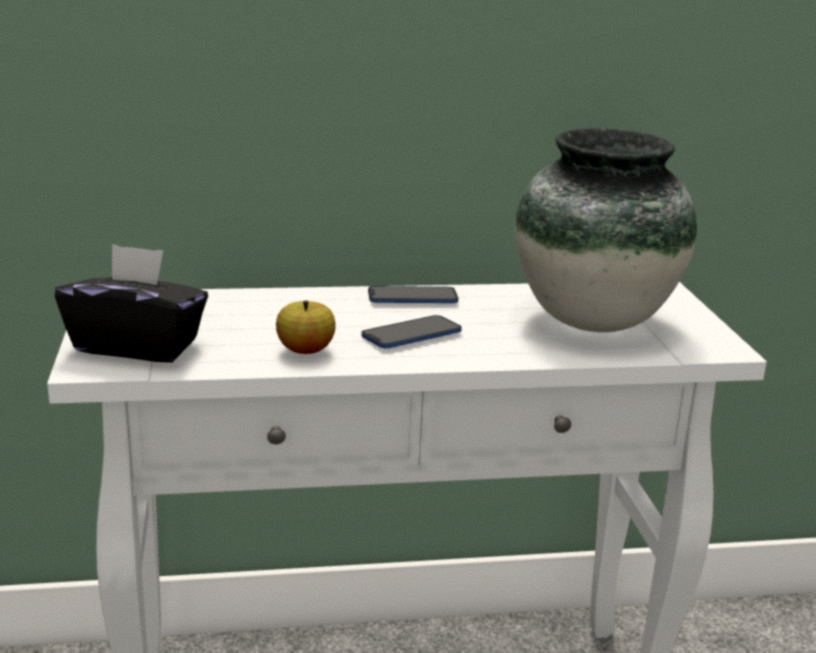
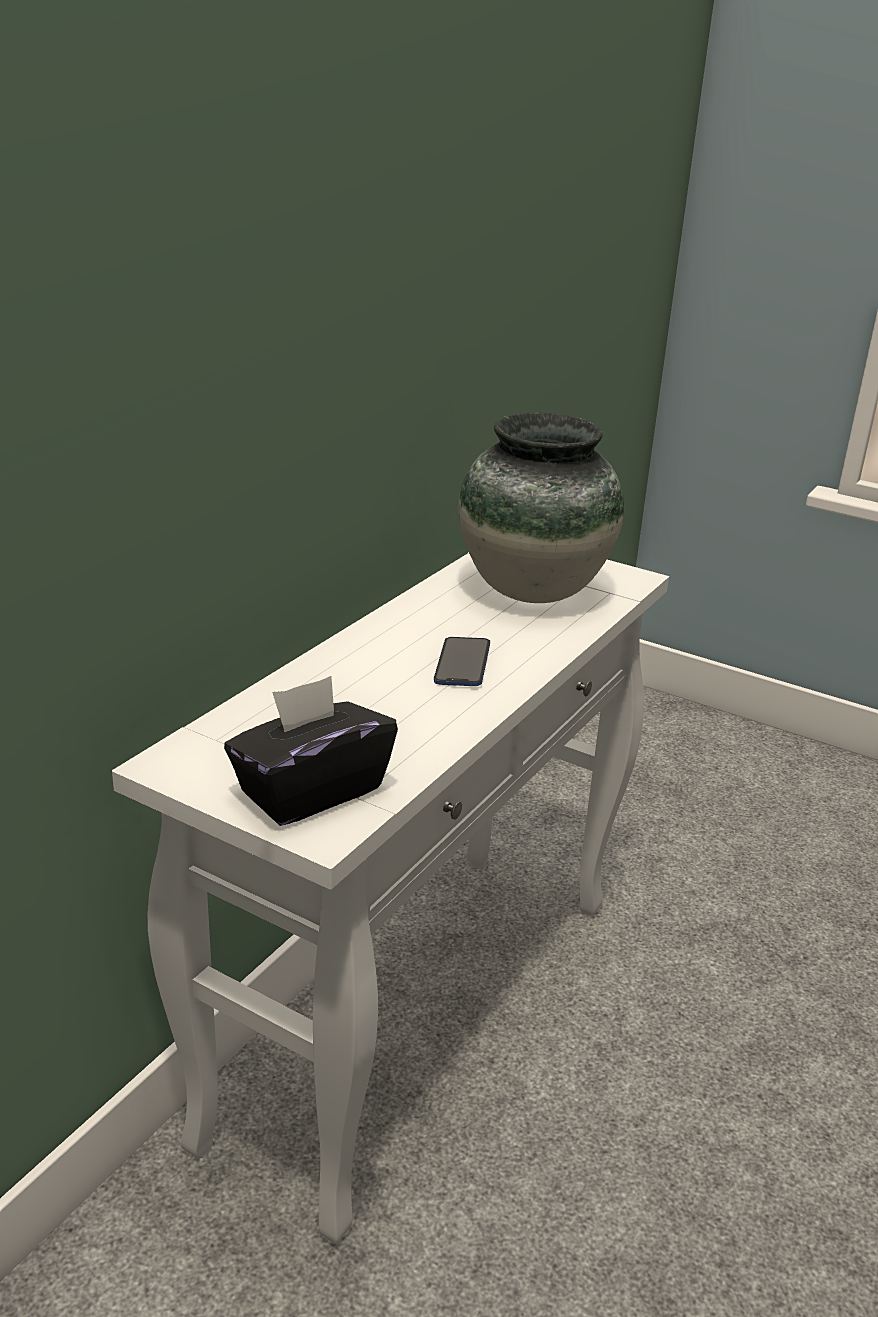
camera: 50 degrees left, 5 degrees up
apple [276,301,336,354] -> none
phone [368,286,458,303] -> none

